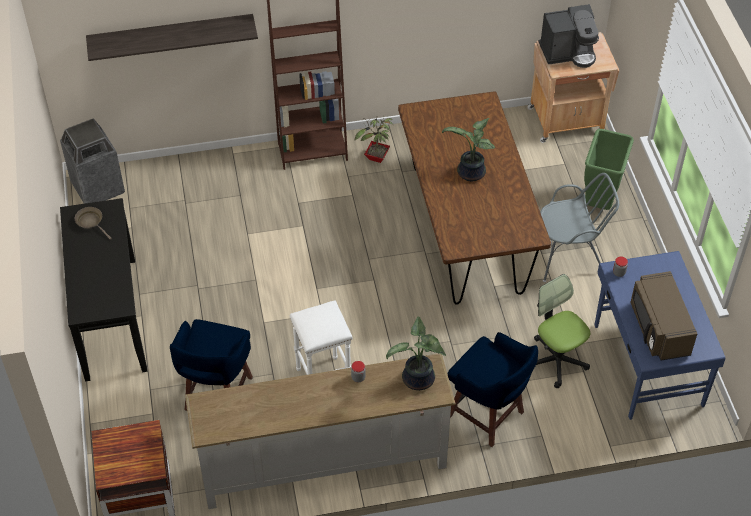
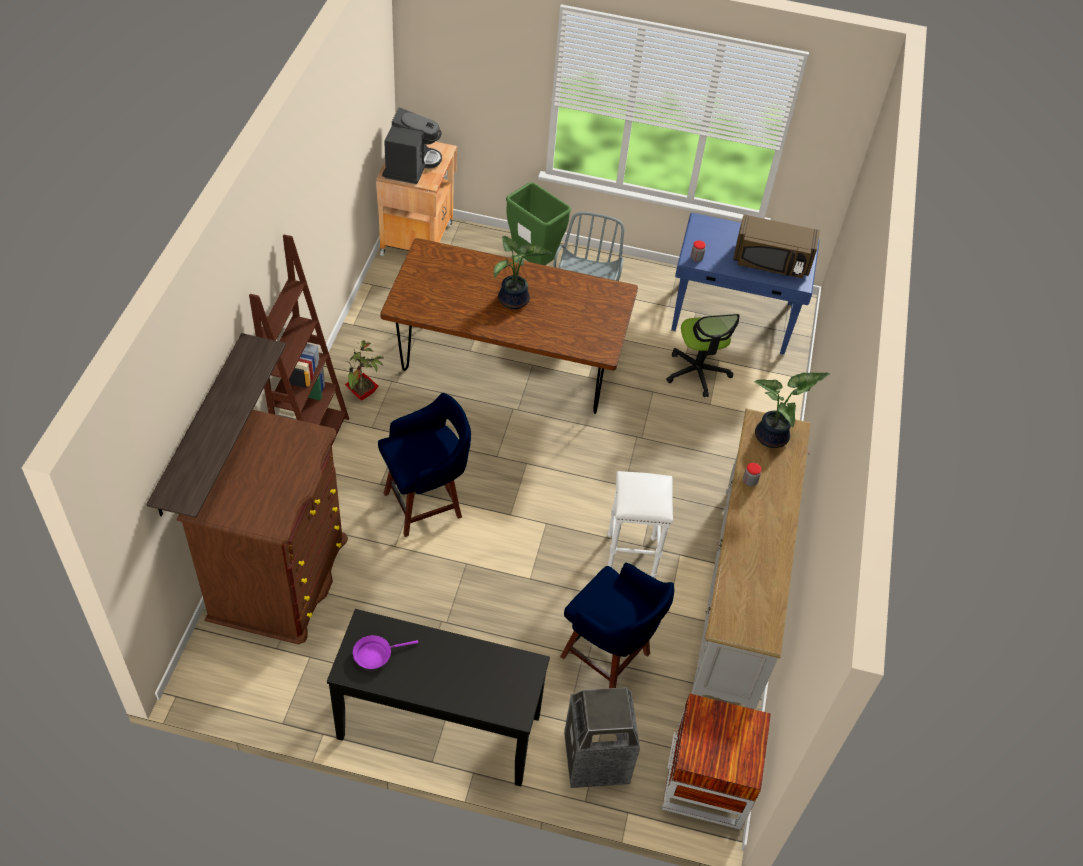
camera: 70 degrees left, 0 degrees up
trash can [60,118,125,204] -> trash can moved to [564,687,640,788]
brown frying pan [75,207,112,240] -> purple frying pan [353,635,418,669]
blue stool [448,332,538,447] -> blue stool moved to [378,393,471,537]
office chair [534,274,590,388] -> office chair turned 90 degrees counterclockwise [666,314,740,397]
none -> brown dresser [176,410,348,645]

